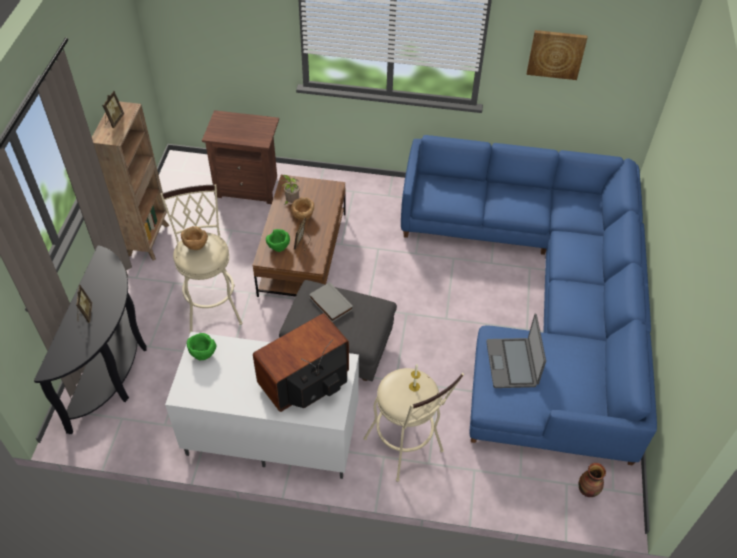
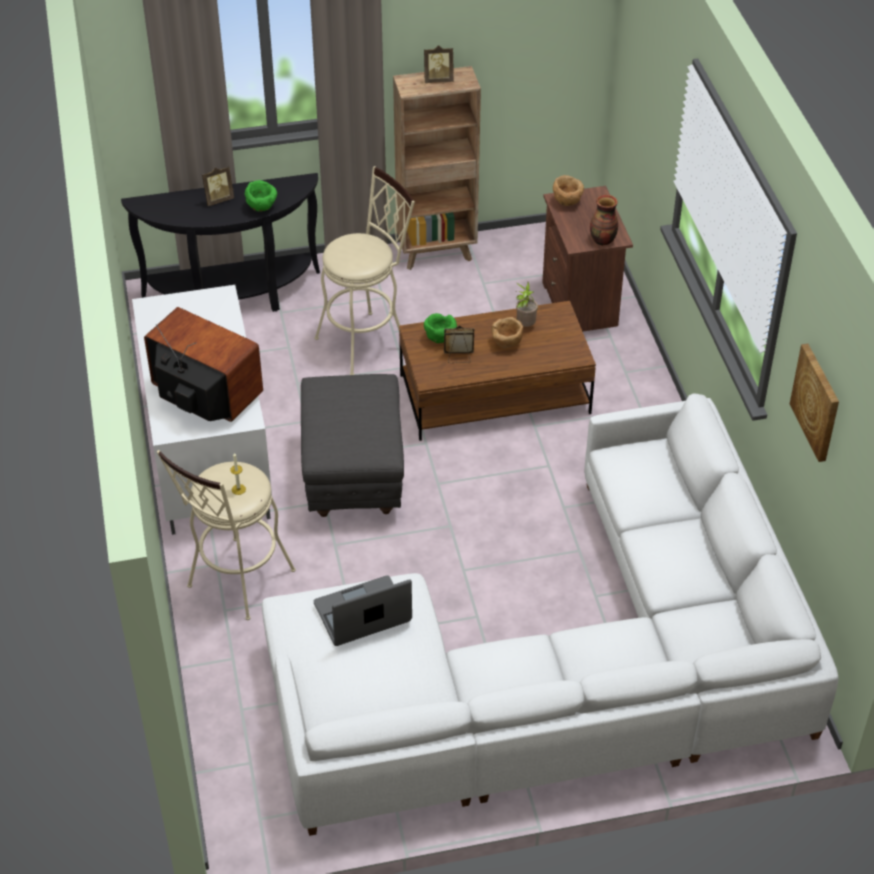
camera: 70 degrees right, 5 degrees down
brown bowl [181,226,208,250] -> brown bowl moved to [553,175,584,206]
green bowl [187,333,217,360] -> green bowl moved to [245,180,277,212]
grey book [309,282,353,322] -> none
blue sofa [401,135,657,466] -> white sofa [262,394,839,836]
vase [579,463,606,497] -> vase moved to [590,195,618,246]

